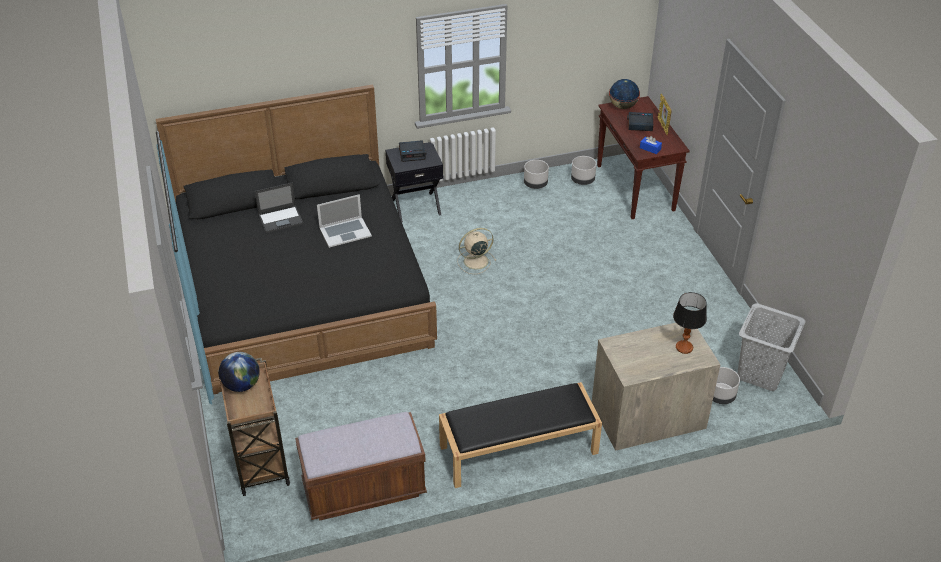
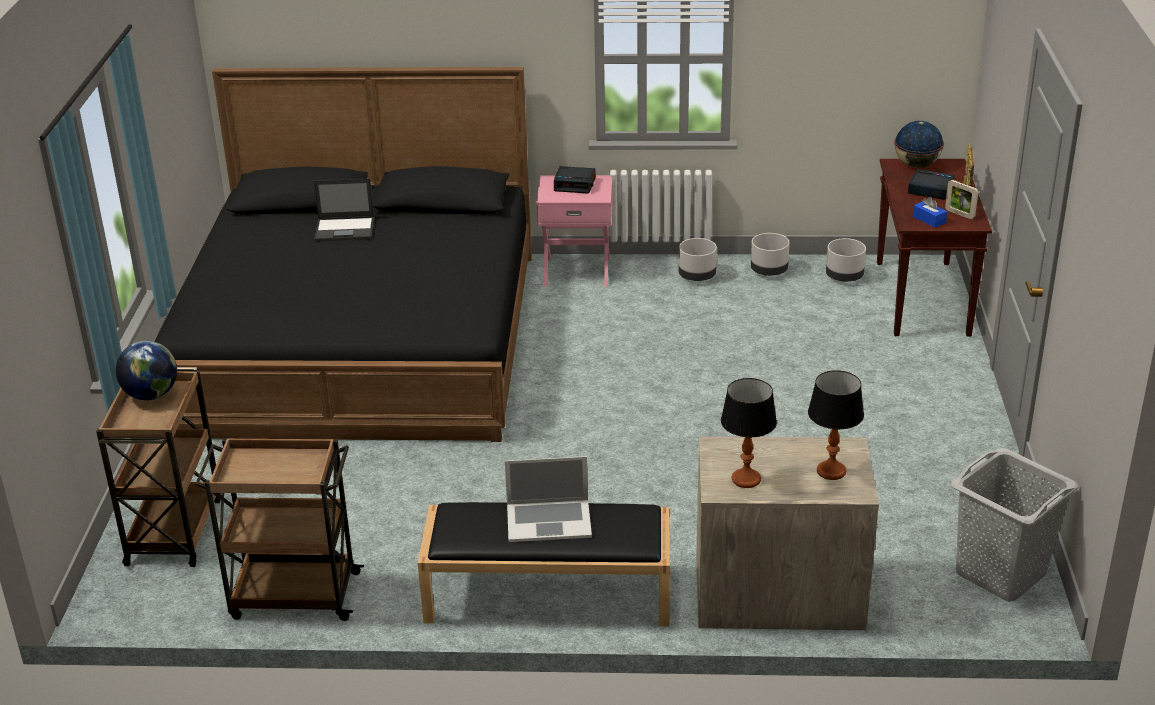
camera: 20 degrees right, 10 degrees down
brown bench [295,412,427,521] -> brown cart [195,438,364,621]
laptop [317,194,372,248] -> laptop moved to [505,456,592,542]
black nightstand [385,142,443,222] -> pink nightstand [536,175,613,287]
beige fan [457,228,496,274] -> none
grey planter [713,367,740,404] -> grey planter moved to [679,238,717,281]
none -> table lamp [721,378,777,488]
none -> picture frame [945,180,978,219]

